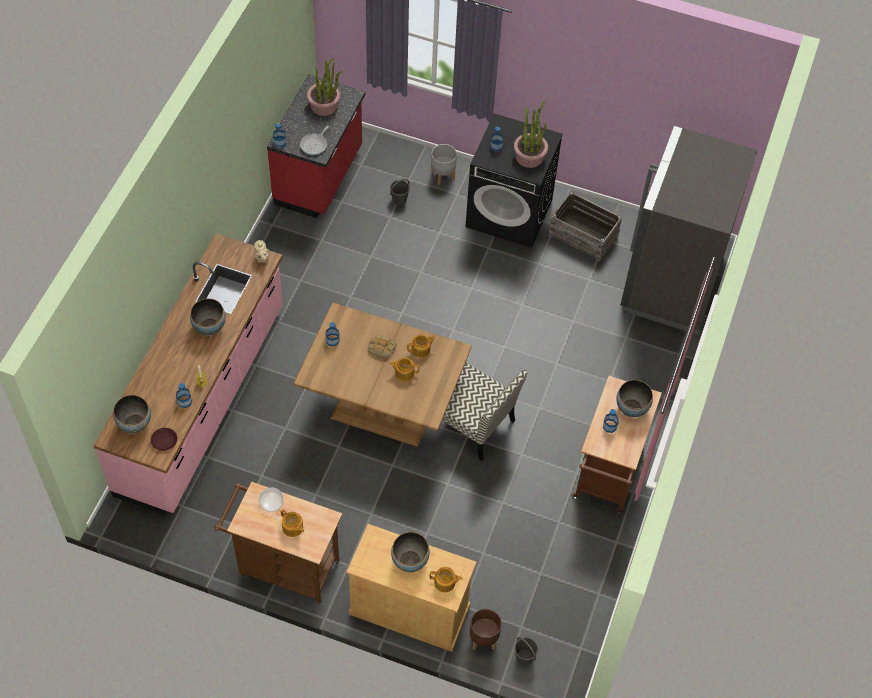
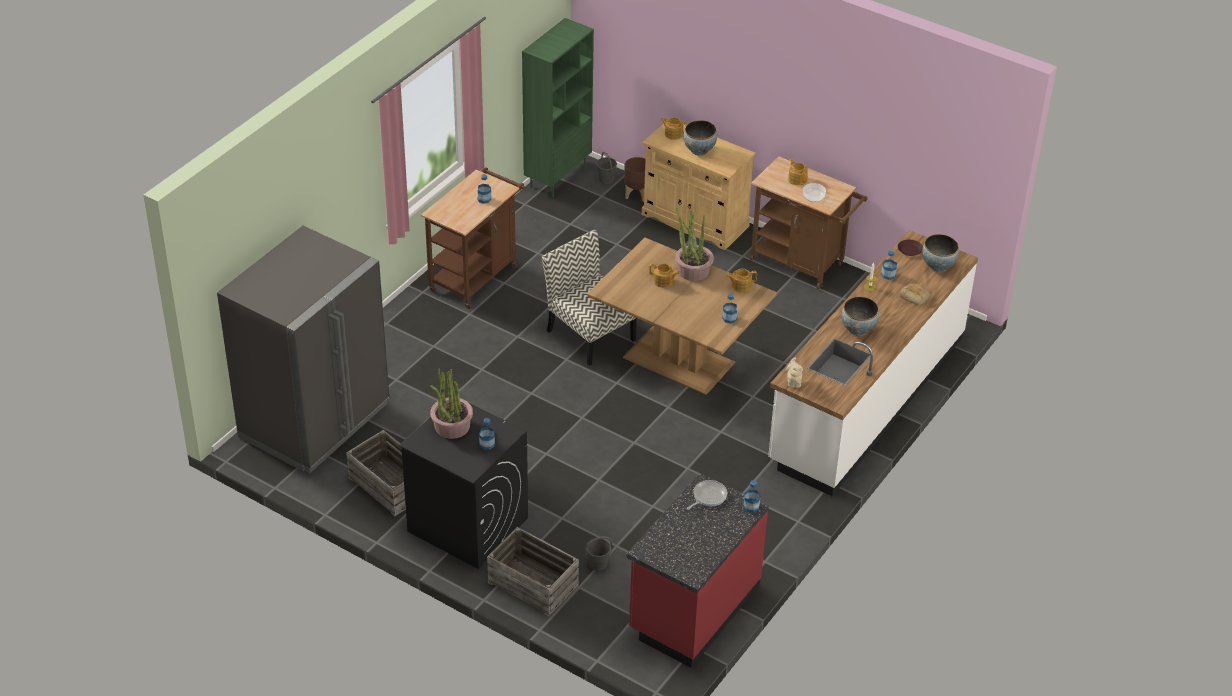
camera: 165 degrees left, 15 degrees down
pink counter [94,233,283,515] -> white counter [768,230,978,496]
potted plant [307,58,343,116] -> potted plant moved to [676,208,714,281]
bread [368,335,396,359] -> bread moved to [900,283,930,306]
teapot [407,335,436,358] -> teapot moved to [726,268,757,293]
grey planter [431,144,457,185] -> crate [487,527,579,617]
bowl [616,380,653,417] -> none
none -> green bookcase [522,18,594,197]

